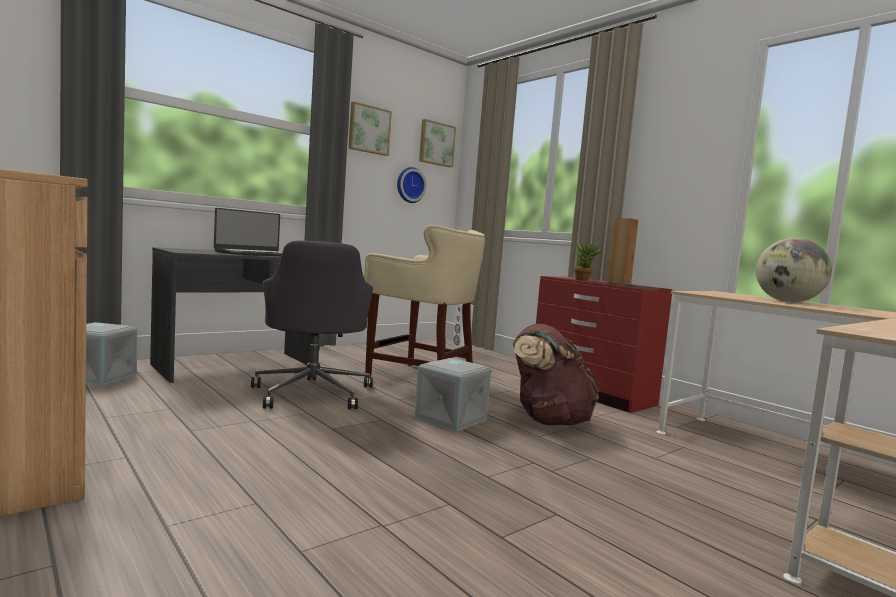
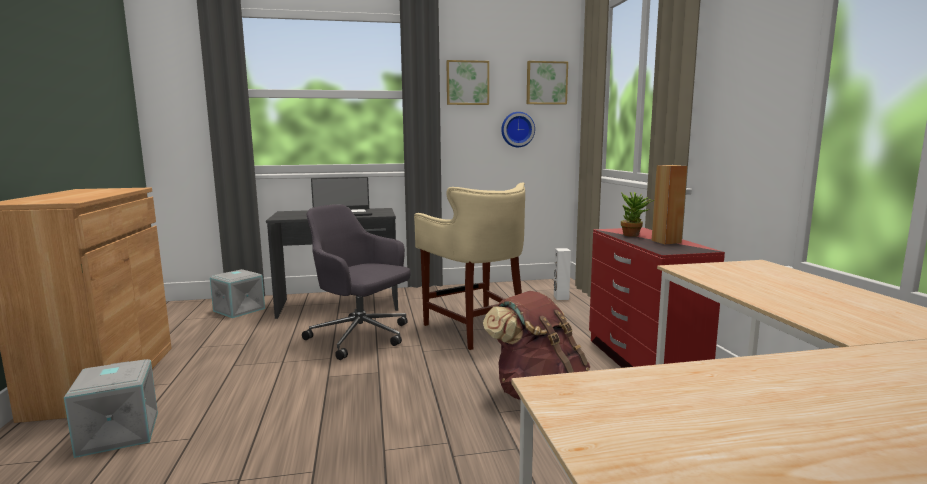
camera: 30 degrees right, 5 degrees up
grey office chair [251,241,373,409] -> grey office chair turned 105 degrees clockwise [302,204,411,360]
grey storage box [414,358,491,432] -> grey storage box moved to [64,359,158,458]
globe [756,238,832,302] -> none

